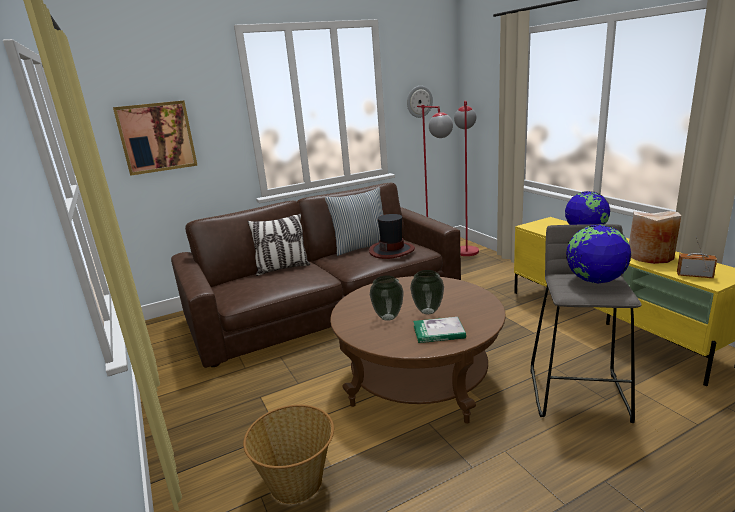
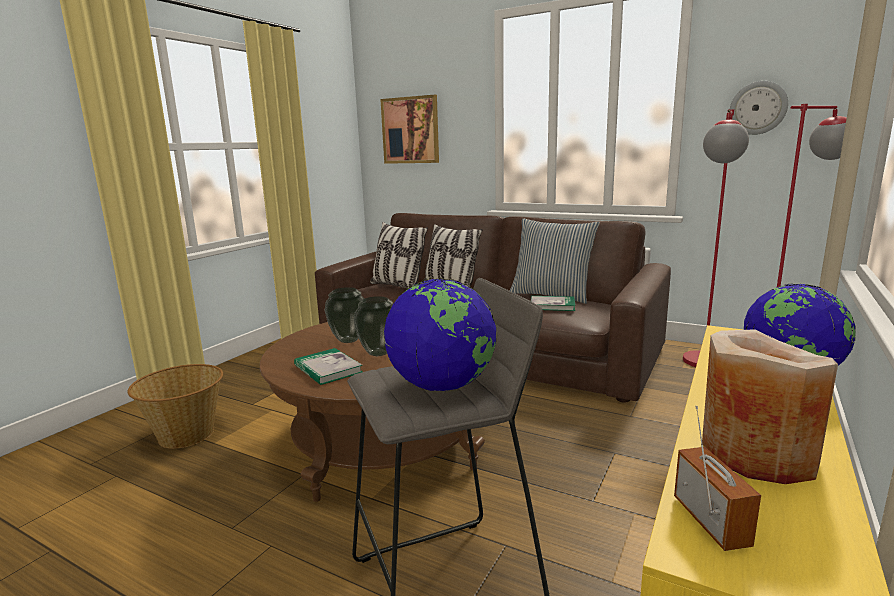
camera: 55 degrees right, 5 degrees down
hat [369,214,415,259] -> book [531,296,575,311]
none -> pillow [370,222,428,288]

